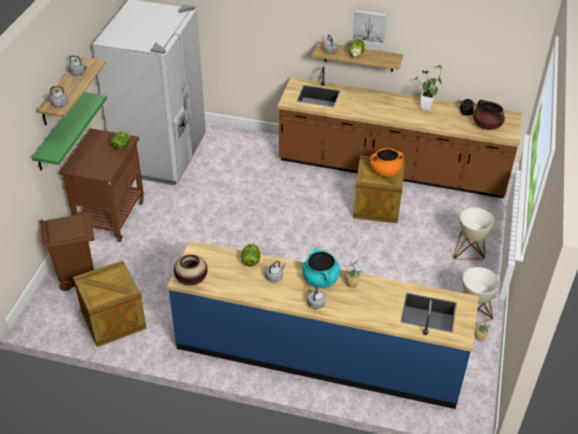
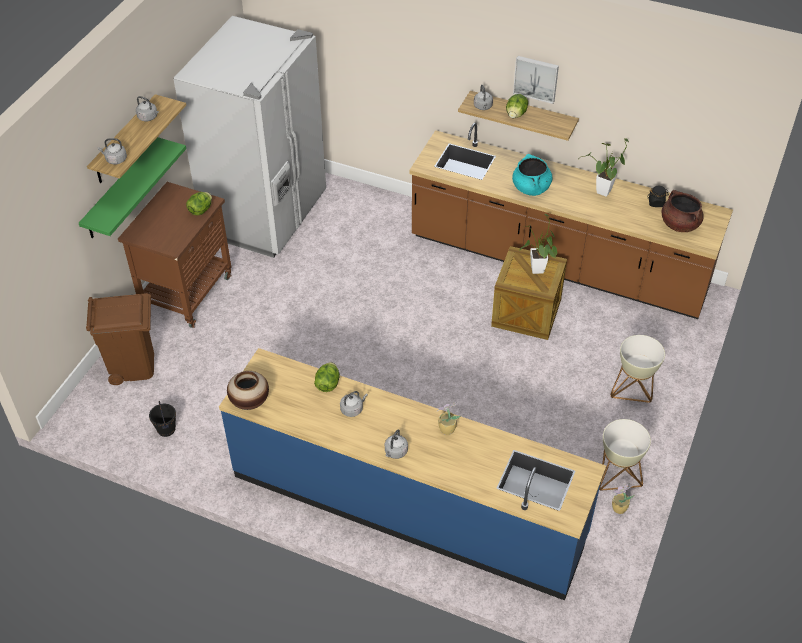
camera: 10 degrees right, 5 degrees up
crate [73,260,147,347] -> black bucket [149,401,176,437]
turquoise cooking pot [302,248,340,288] -> turquoise cooking pot moved to [512,154,552,196]
orange cooking pot [370,148,404,177] -> potted plant [519,214,557,274]

